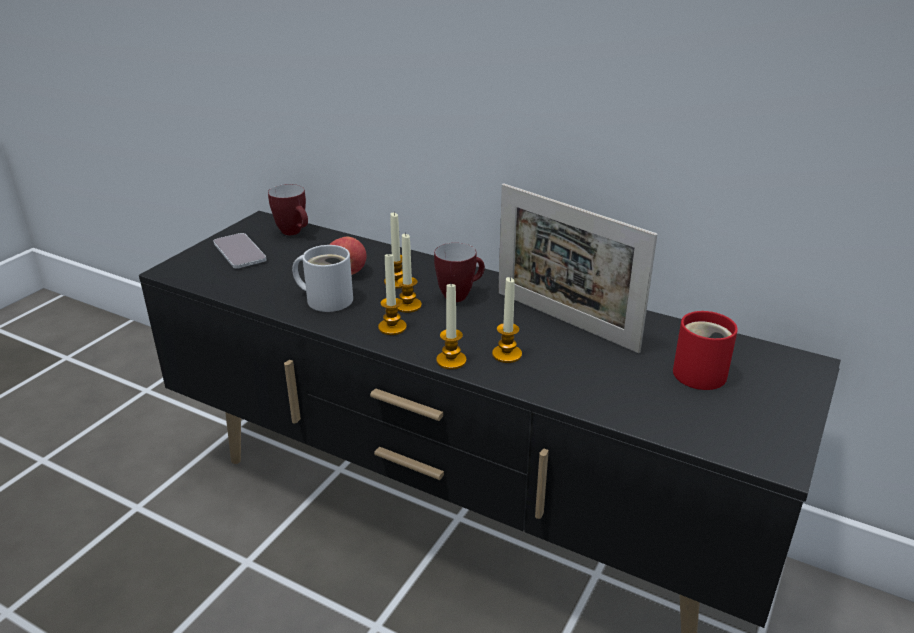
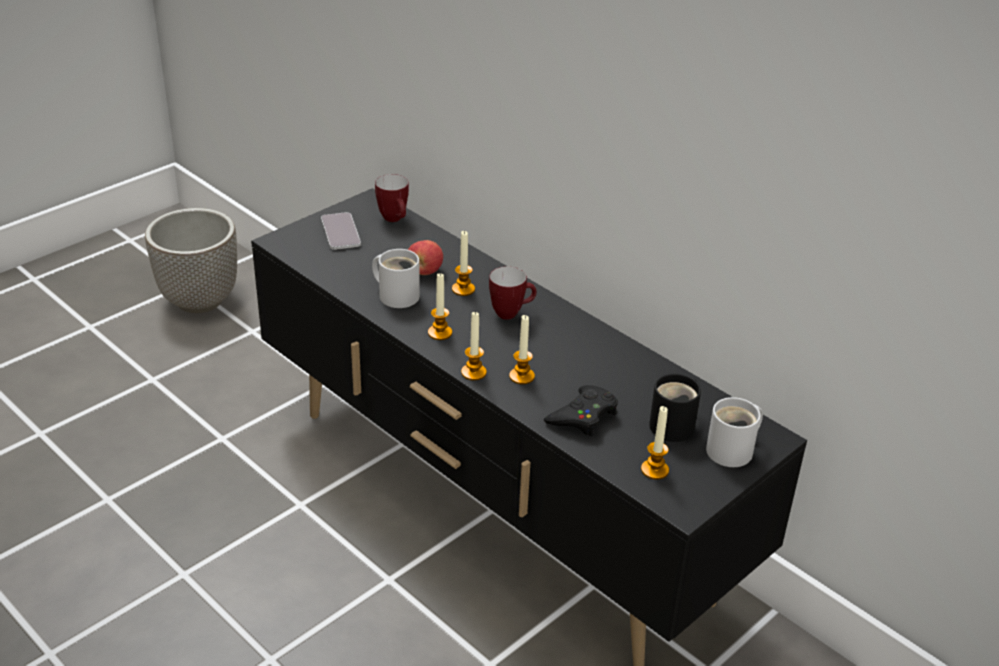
camera: 15 degrees right, 5 degrees up
candle [397,232,422,313] -> candle moved to [641,406,669,480]
picture frame [498,183,658,353] -> none
red mug [673,311,738,390] -> black mug [649,374,701,442]
none -> planter [145,208,237,313]
none -> black game controller [544,385,618,436]
none -> white mug [706,397,763,467]

